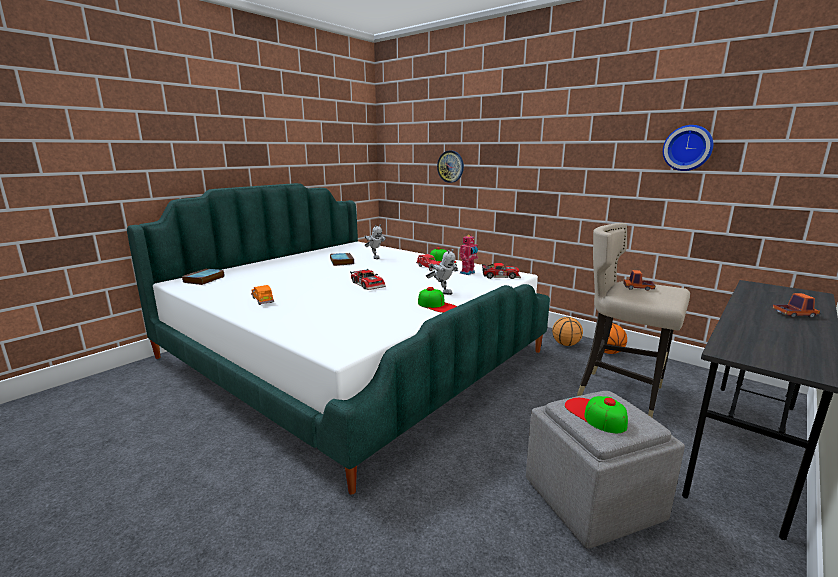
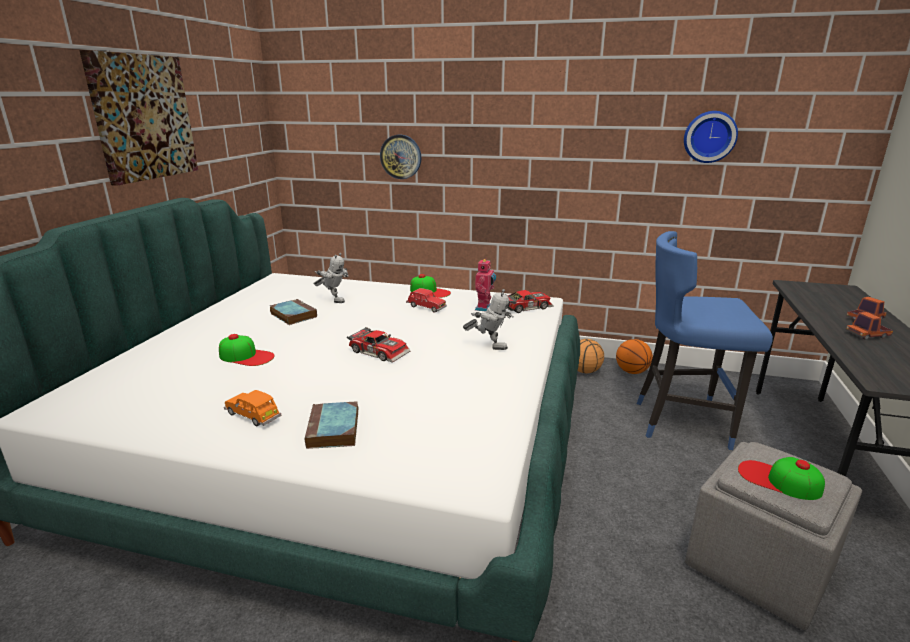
camera: 25 degrees left, 5 degrees up
book [182,269,225,285] -> book moved to [305,401,358,449]
cap [418,287,457,313] -> cap moved to [219,334,274,366]
beige stool [577,223,690,417] -> blue stool [637,231,773,450]
toy truck [623,270,655,291] -> toy truck moved to [846,312,893,340]
none -> picture [79,50,198,186]

